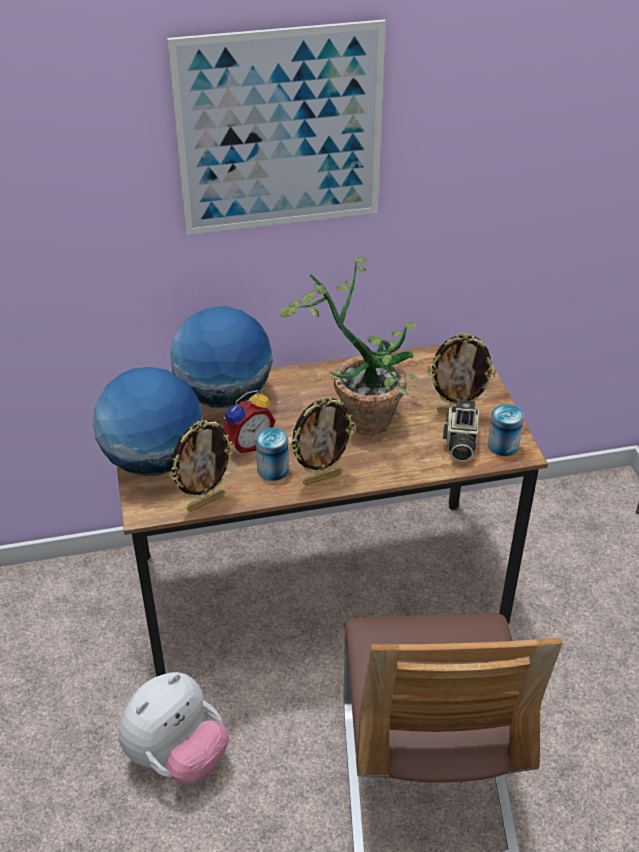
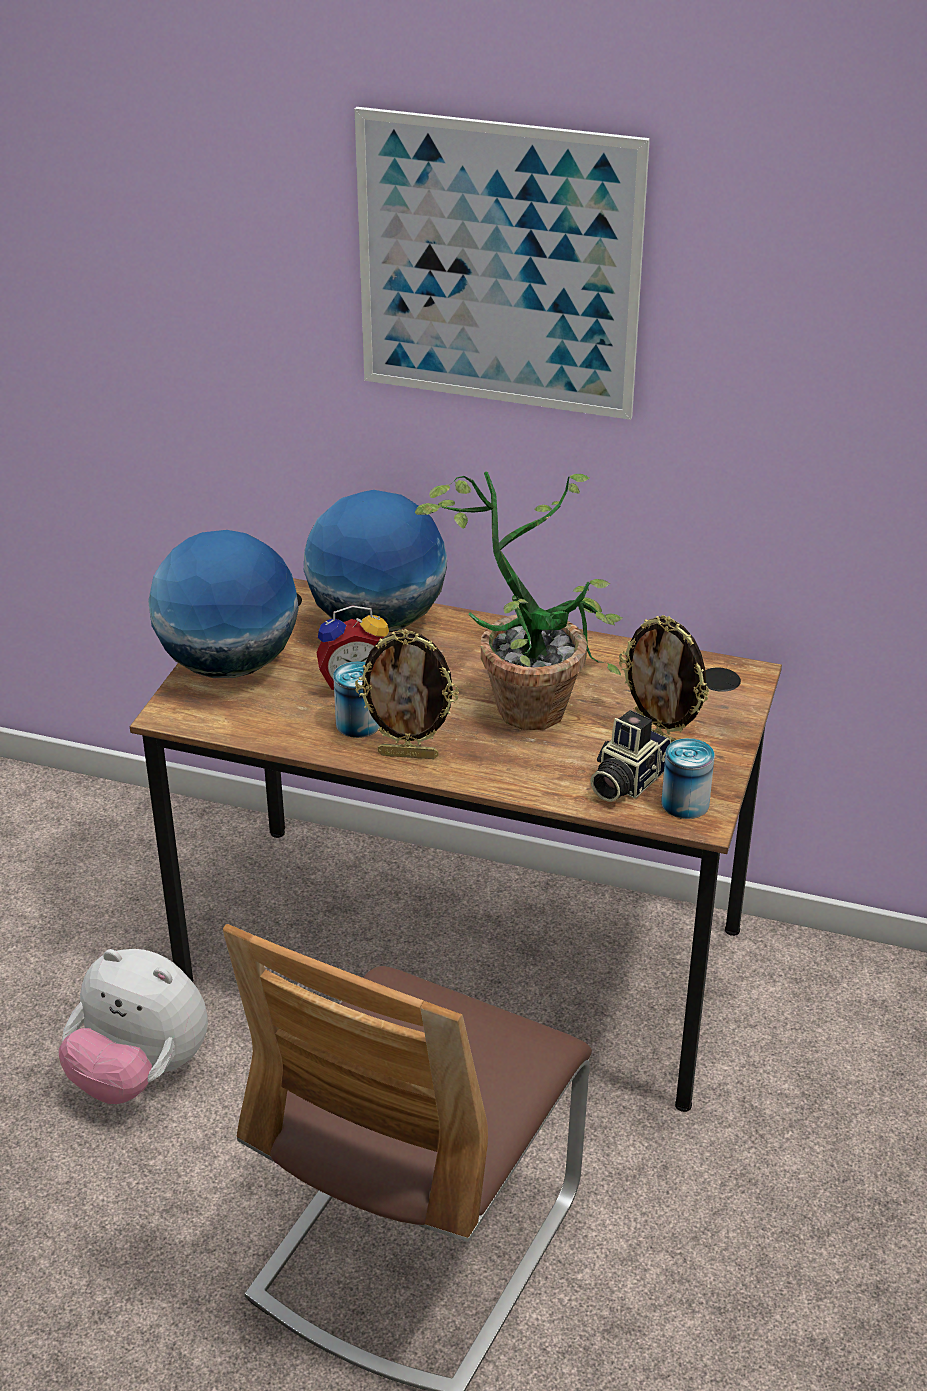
camera: 30 degrees right, 5 degrees down
plush toy [118,672,229,784] -> plush toy turned 45 degrees clockwise [58,949,208,1104]
picture frame [169,420,235,512] -> none

